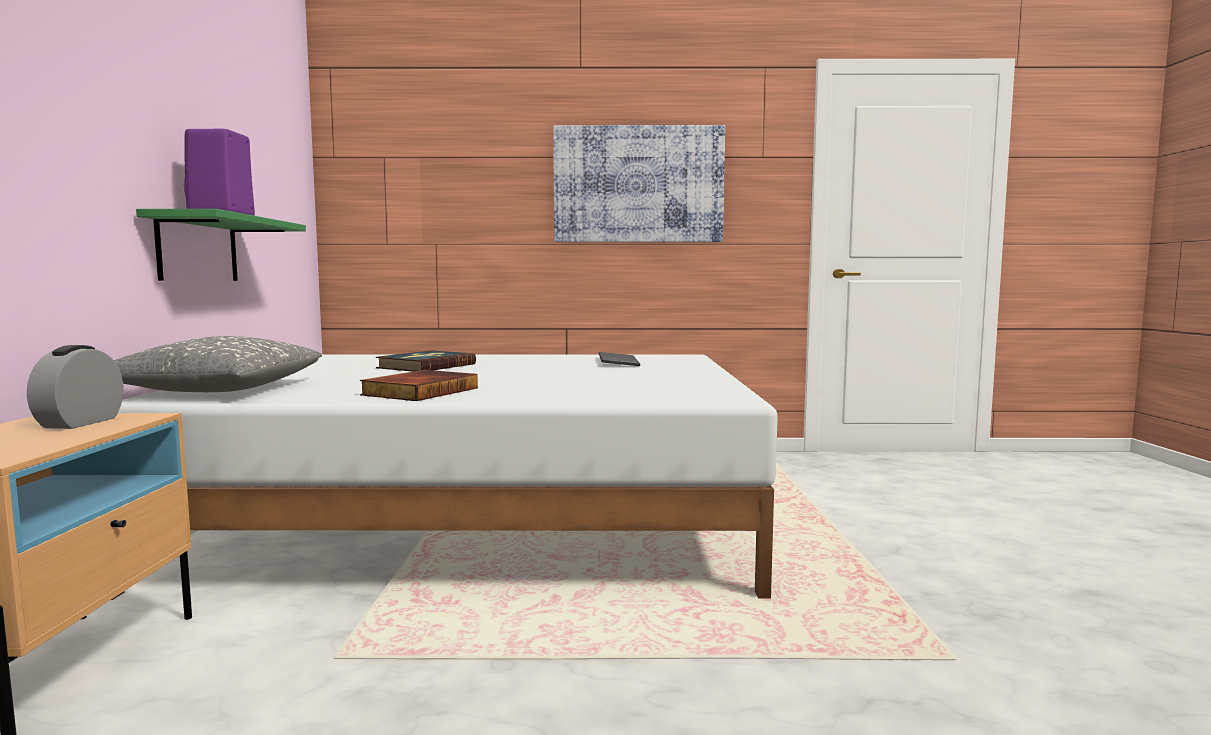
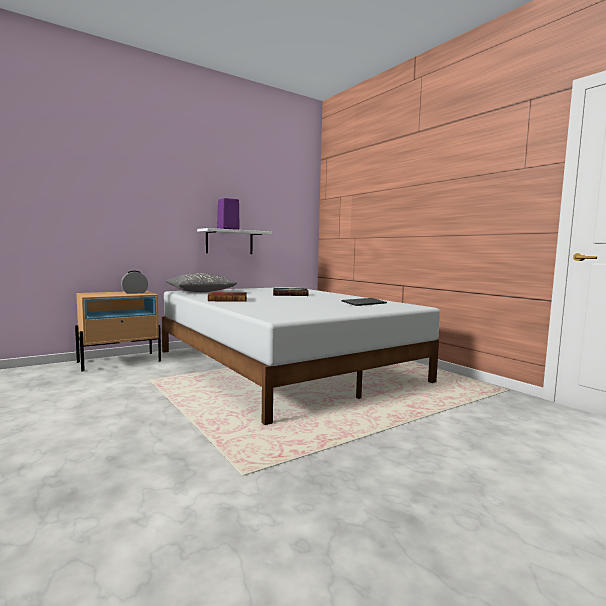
camera: 55 degrees right, 0 degrees up
green shelf [136,209,306,281] -> white shelf [197,228,272,254]
picture [553,125,725,242] -> none

